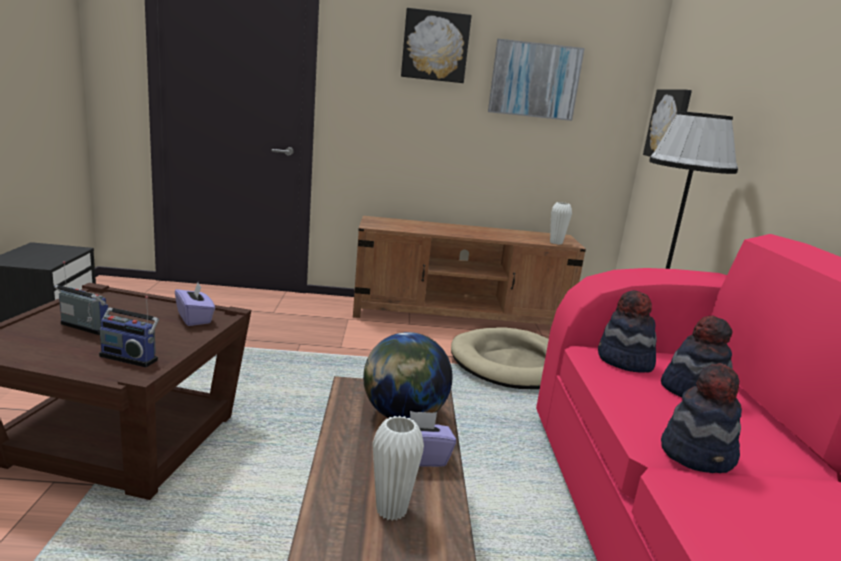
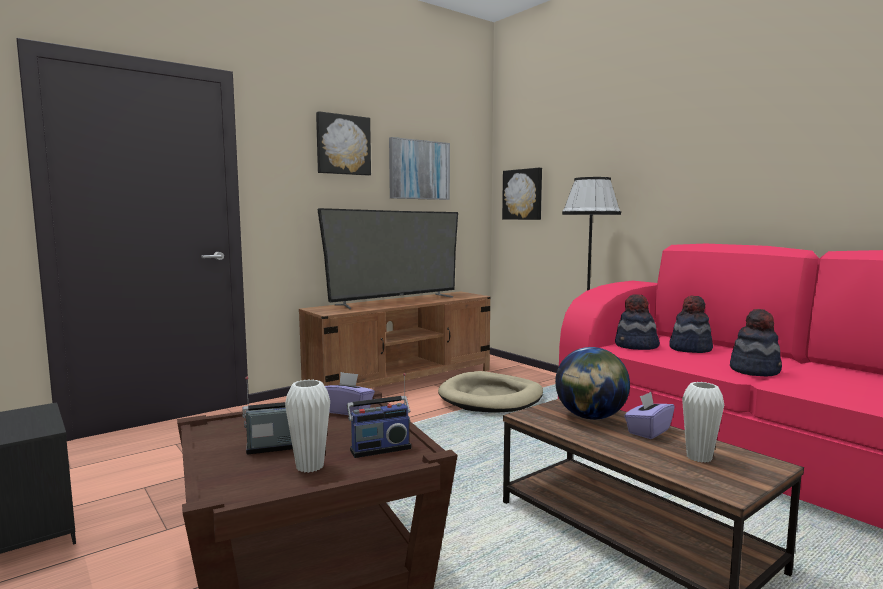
camera: 35 degrees left, 10 degrees down
white vase [550,202,572,245] -> white vase moved to [285,379,330,473]
none -> television [317,208,458,309]

